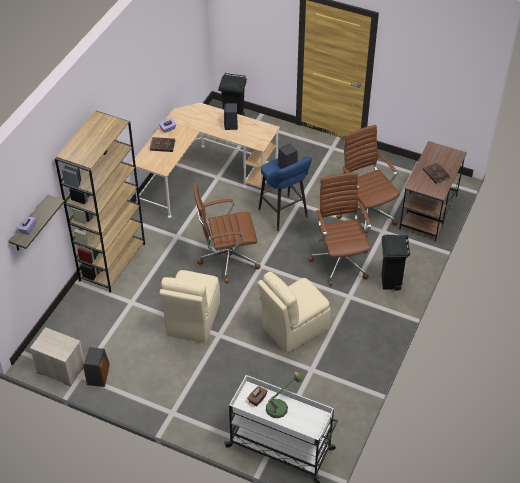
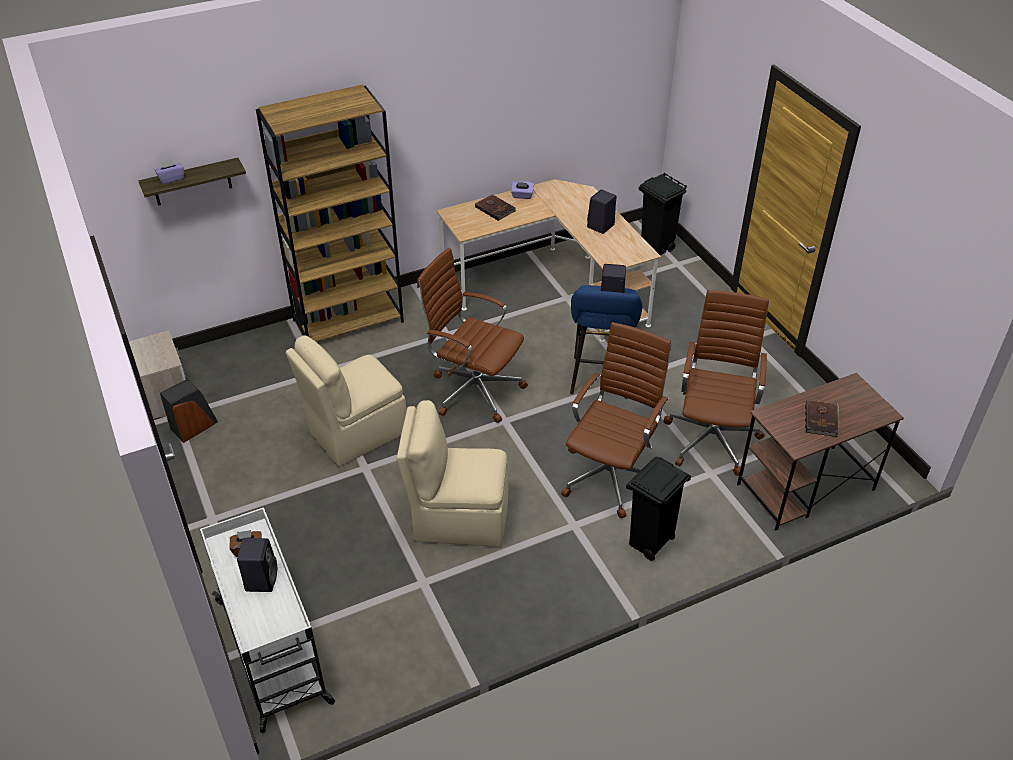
camera: 40 degrees right, 5 degrees down
table lamp [266,372,304,418] -> black speaker [237,538,278,592]

